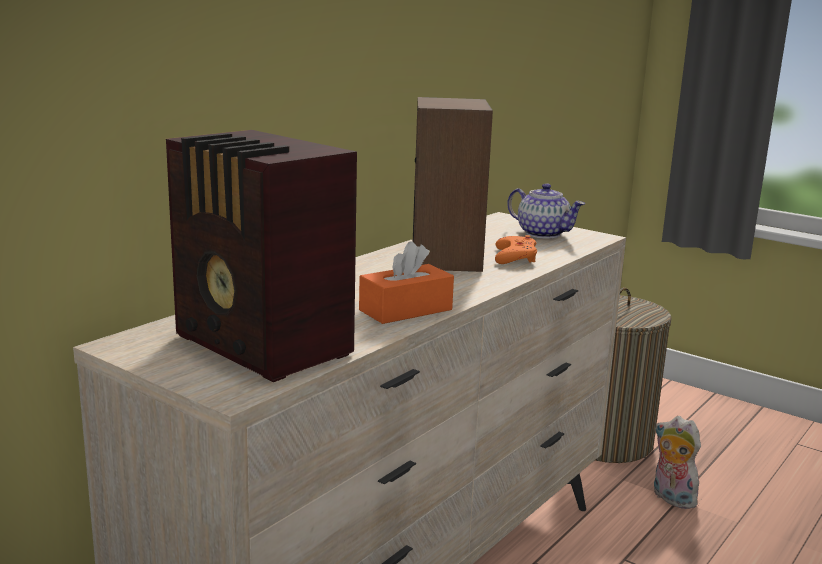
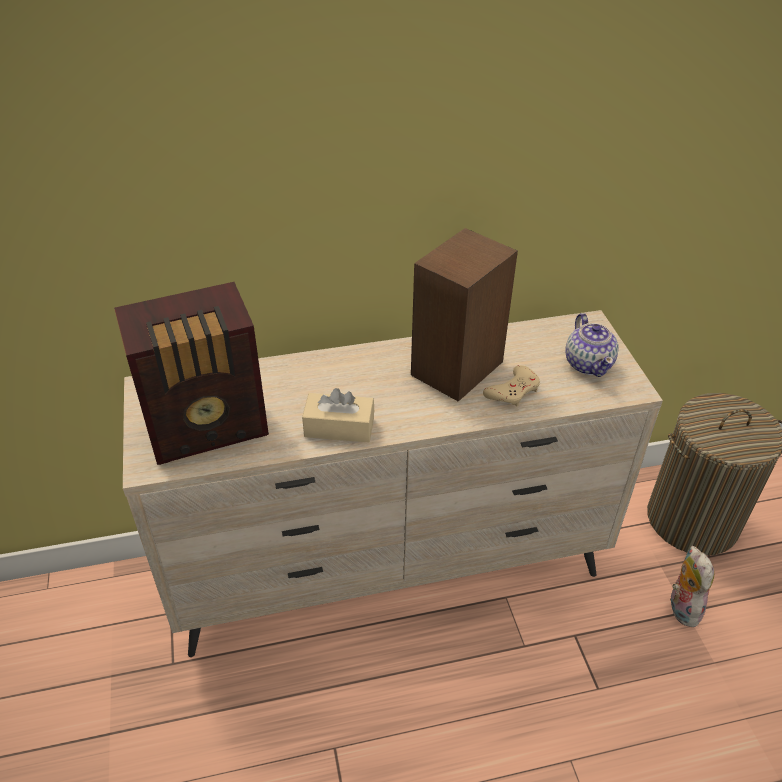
camera: 40 degrees right, 25 degrees up
radio [166,130,357,382] -> radio turned 105 degrees counterclockwise [114,282,269,465]
orange tissue box [359,241,454,324] -> beige tissue box [302,388,374,442]
orange game controller [495,235,537,264] -> beige game controller [483,365,540,407]

